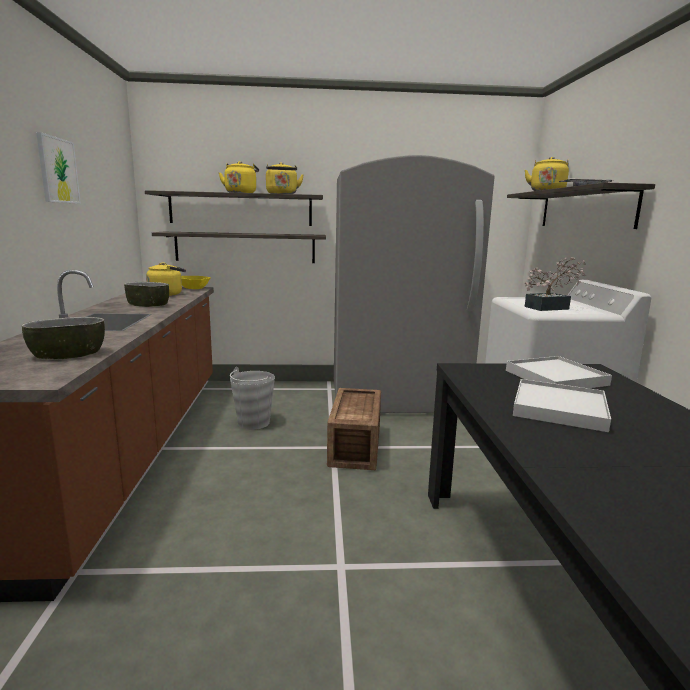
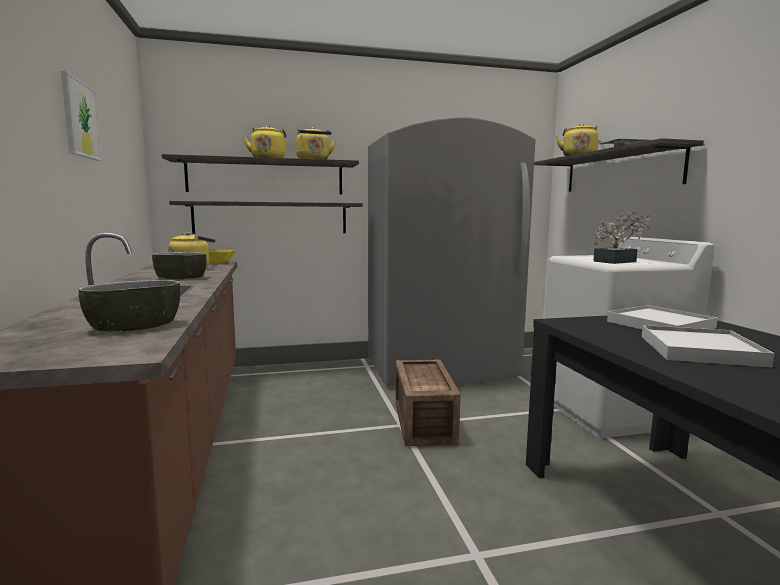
camera: 10 degrees left, 5 degrees down
grey bucket [230,367,275,430] -> none

